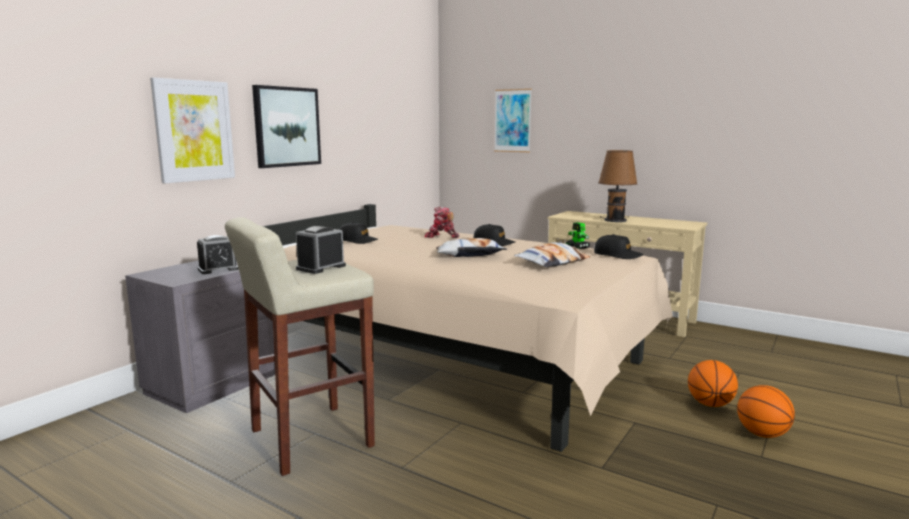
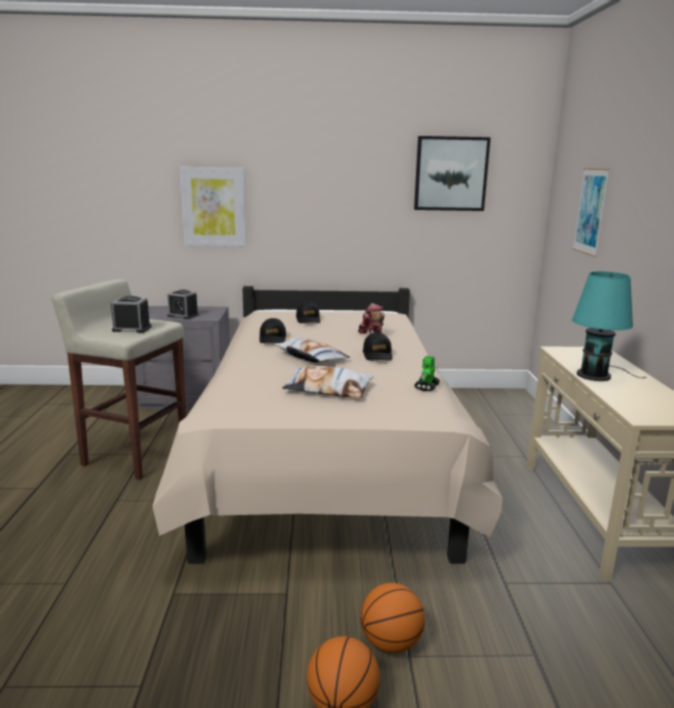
camera: 55 degrees right, 5 degrees up
picture [252,85,321,168] -> picture moved to [414,136,491,211]
black cap [594,234,644,259] -> black cap moved to [259,318,286,343]
brown table lamp [598,150,637,222] -> turquoise table lamp [572,271,646,381]

